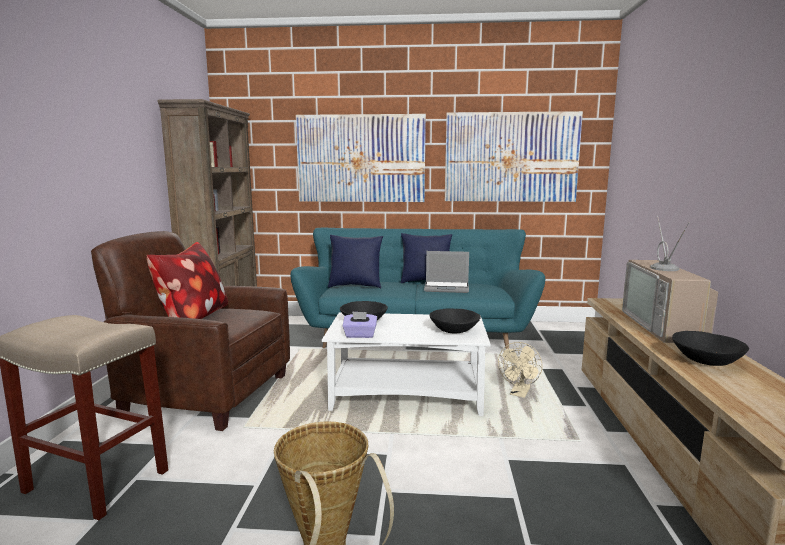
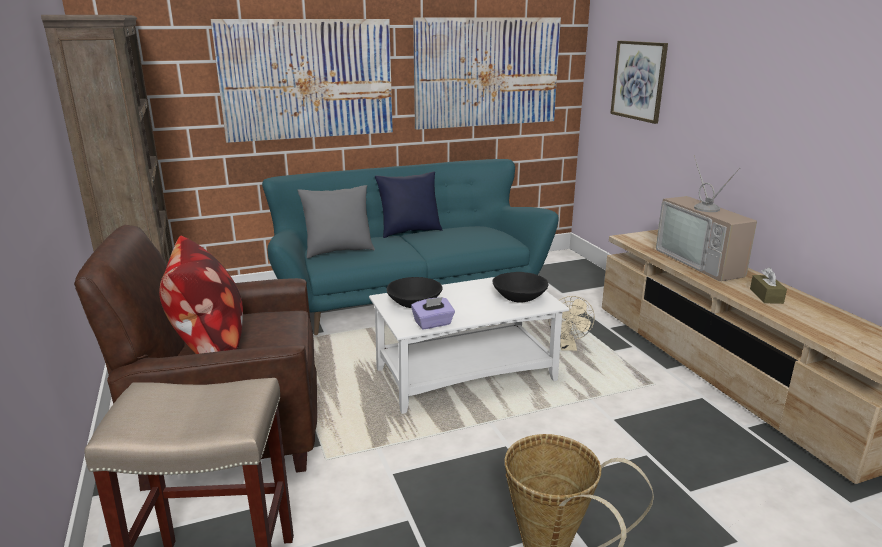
camera: 25 degrees left, 10 degrees up
blue pillow [328,235,383,288] -> grey pillow [297,185,375,259]
laptop [424,251,469,293] -> none
black bowl [672,331,749,366] -> brown tissue box [750,267,787,304]
none -> picture [610,41,668,124]

